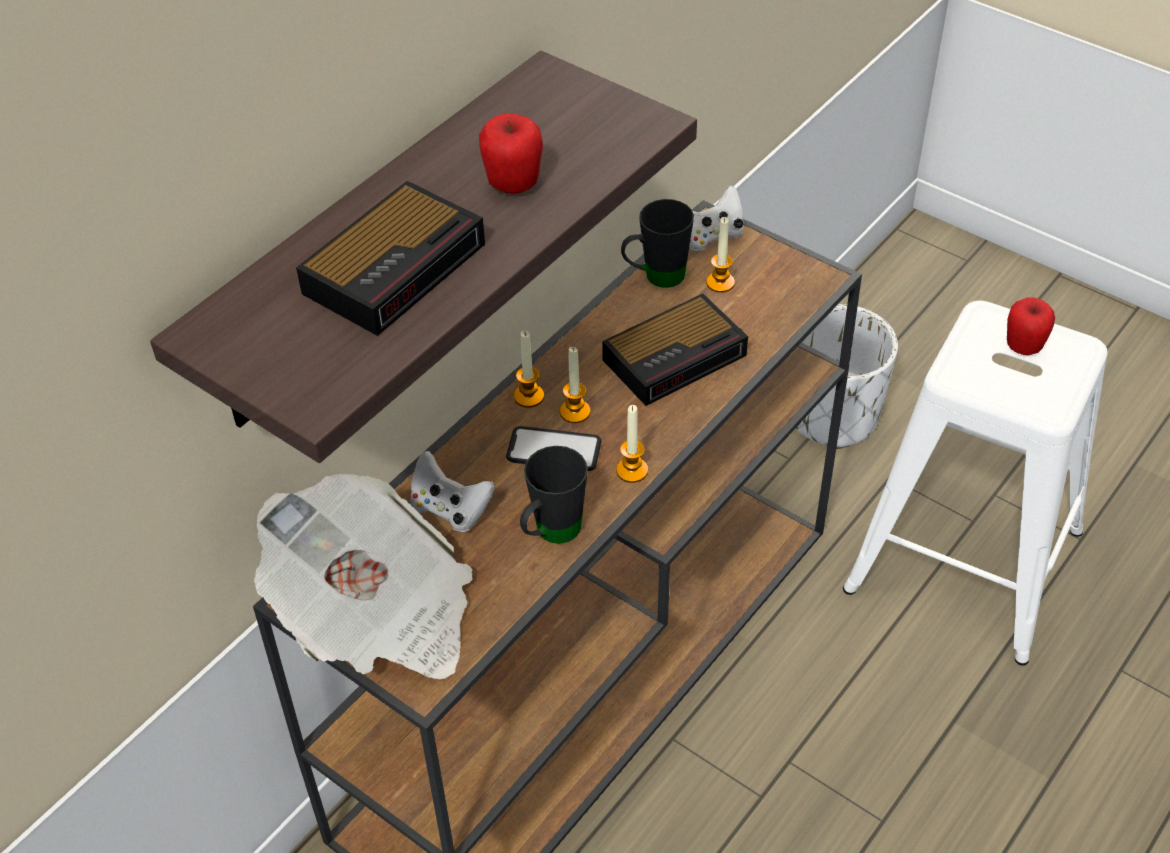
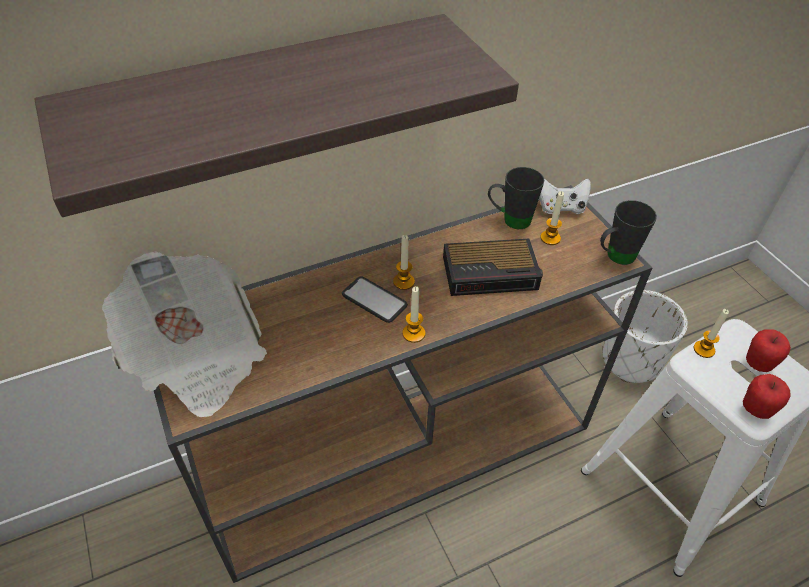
camera: 25 degrees right, 0 degrees up
alarm clock [296,181,485,336] -> none
white game controller [410,451,495,532] -> none
apple [479,113,543,193] -> apple moved to [743,374,791,419]
candle [514,331,544,408] -> candle moved to [694,309,729,358]
black mug [520,446,588,544] -> black mug moved to [600,200,657,265]

